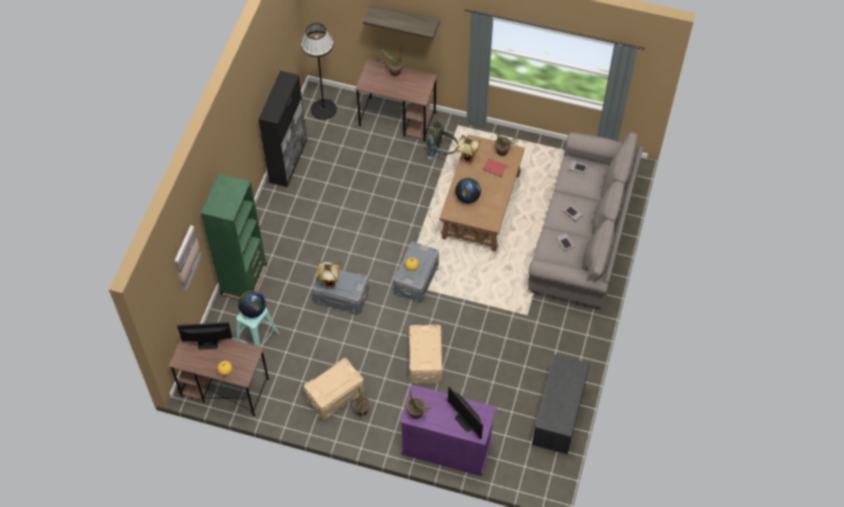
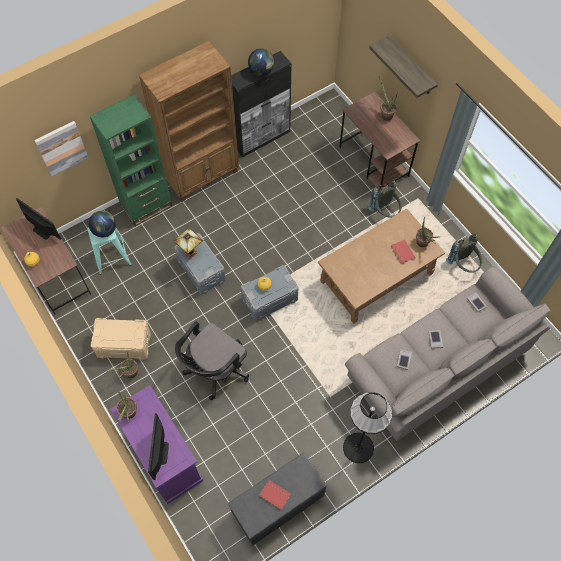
camera: 40 degrees right, 5 degrees up
black floor lamp [301,23,337,120] -> black floor lamp moved to [343,392,392,463]
beige storage box [409,325,442,384] -> black office chair [175,321,249,400]
table lamp [455,135,481,165] -> none
globe [455,178,481,204] -> globe moved to [248,49,274,76]
none -> brown bookcase [139,41,239,202]
none -> red book [259,480,291,510]
none -> grey backpack [446,234,482,273]

